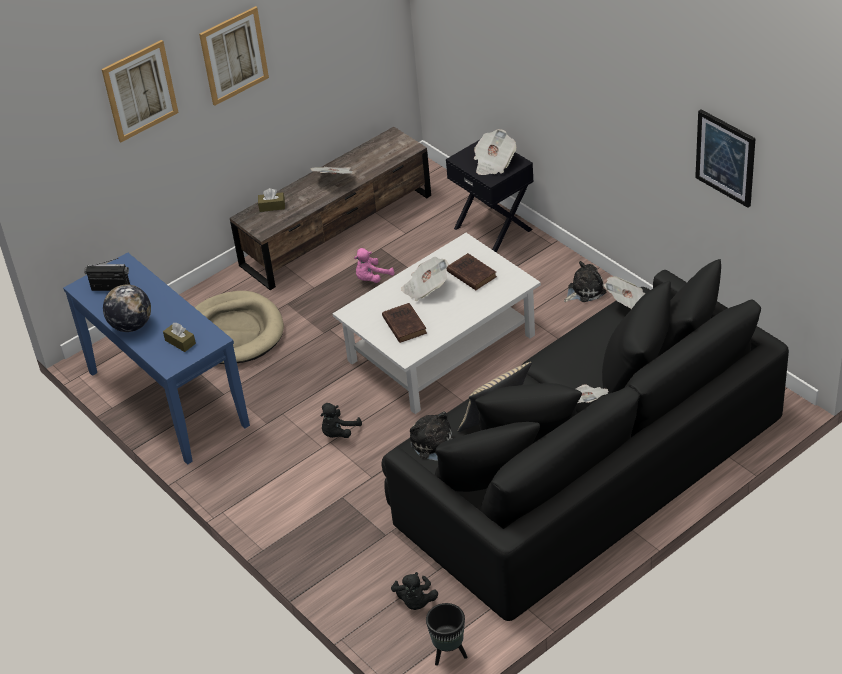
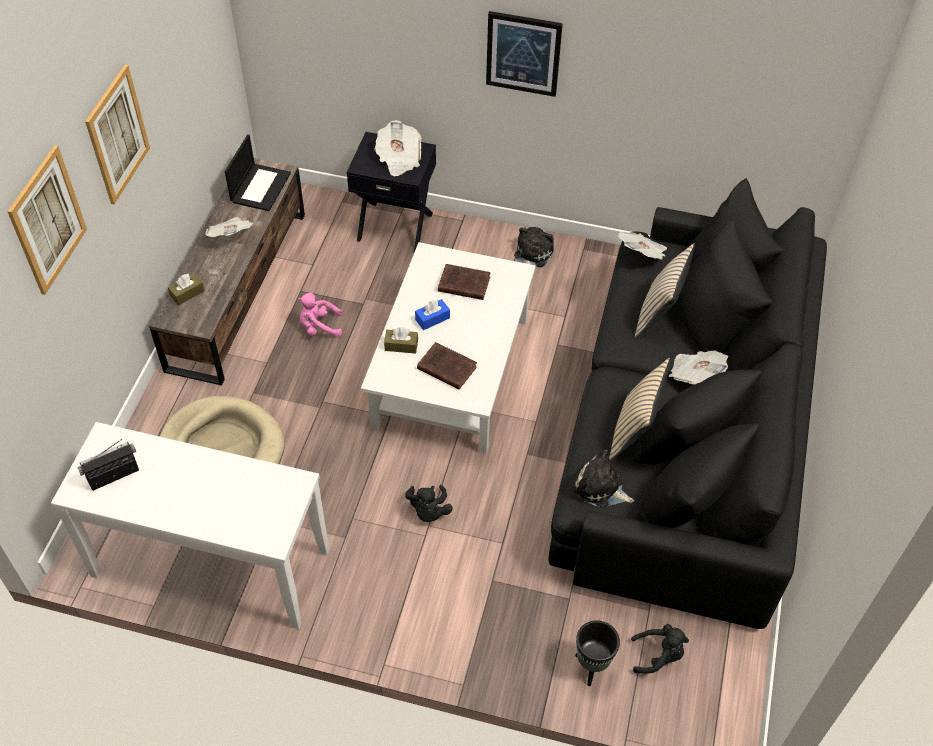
camera: 40 degrees left, 10 degrees up
blue console table [63,252,250,465] -> white console table [51,422,329,629]
globe [103,285,151,332] -> none
brown tissue box [163,323,196,352] -> brown tissue box moved to [384,328,418,354]
pink plush toy [354,248,394,283] -> pink plush toy turned 75 degrees clockwise [298,293,342,337]
black plush toy [391,572,438,610] -> black plush toy turned 45 degrees counterclockwise [631,624,689,674]
newspaper [401,257,449,301] -> blue tissue box [415,299,450,330]
black planter [426,603,467,666] -> black planter moved to [575,621,620,686]
picture [695,109,756,208] -> picture moved to [486,11,563,97]
none -> laptop [225,134,291,211]
none -> beige pillow [635,244,695,338]

